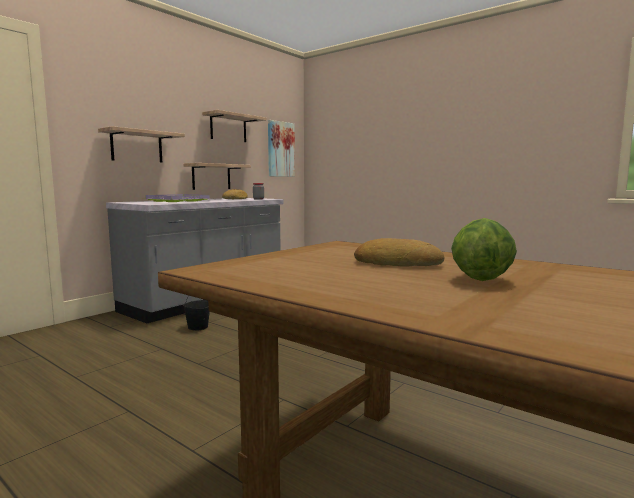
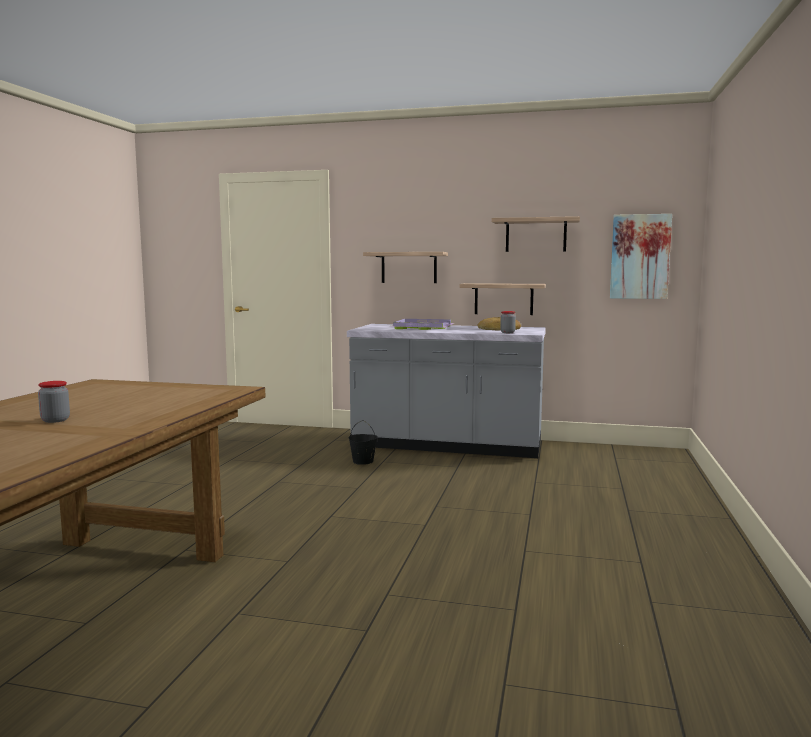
camera: 65 degrees right, 0 degrees up
bread [354,238,444,267] -> none
lettuce [451,218,517,281] -> jar [38,381,70,423]

